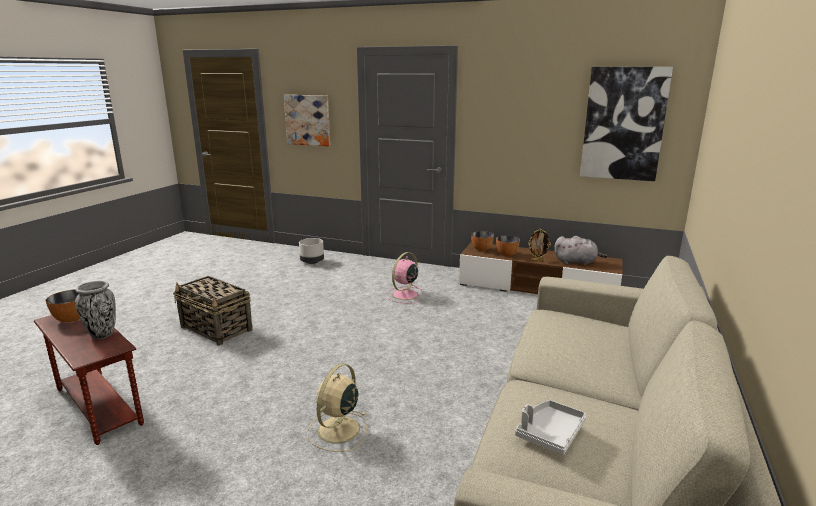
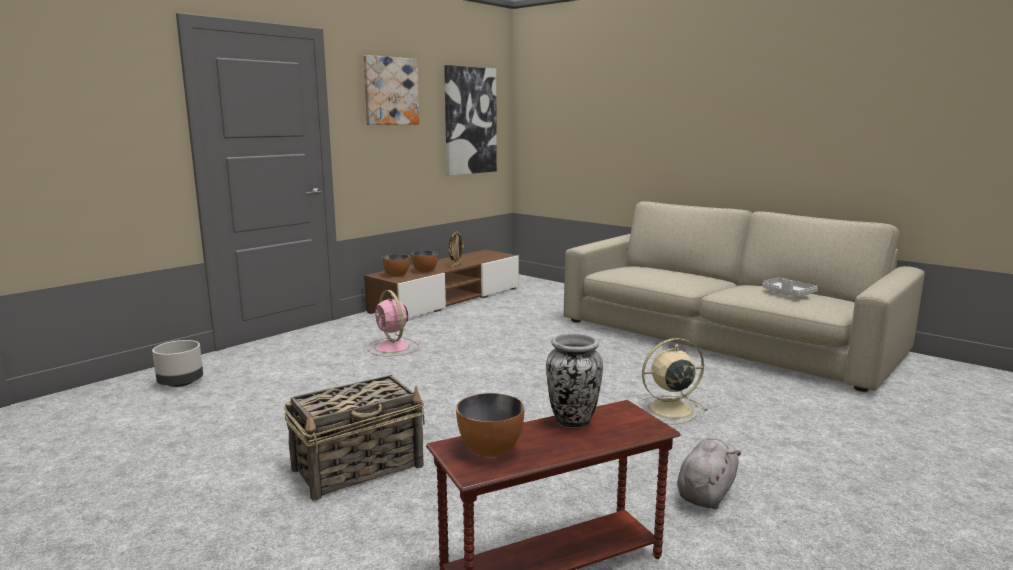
camera: 70 degrees left, 5 degrees down
picture [284,95,330,146] -> picture moved to [363,55,419,125]
beige fan [307,363,367,452] -> beige fan turned 120 degrees clockwise [637,338,708,425]
grey plush toy [554,236,608,265] -> grey plush toy moved to [677,437,741,509]

